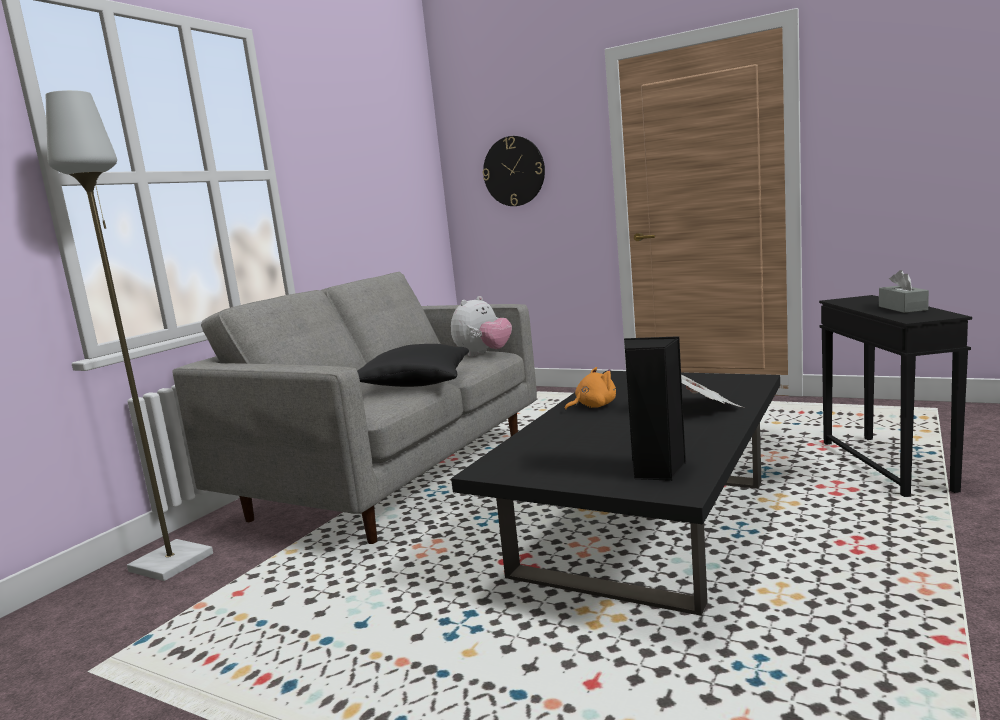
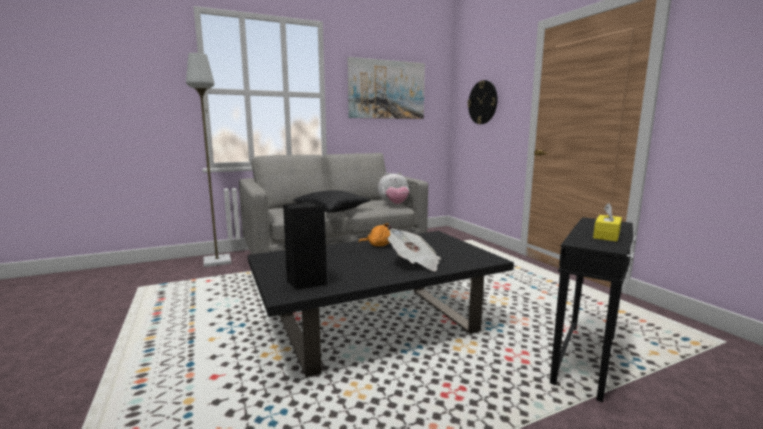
camera: 35 degrees right, 0 degrees up
grey tissue box [879,270,929,313] -> yellow tissue box [593,203,622,242]
none -> picture [347,57,425,119]

